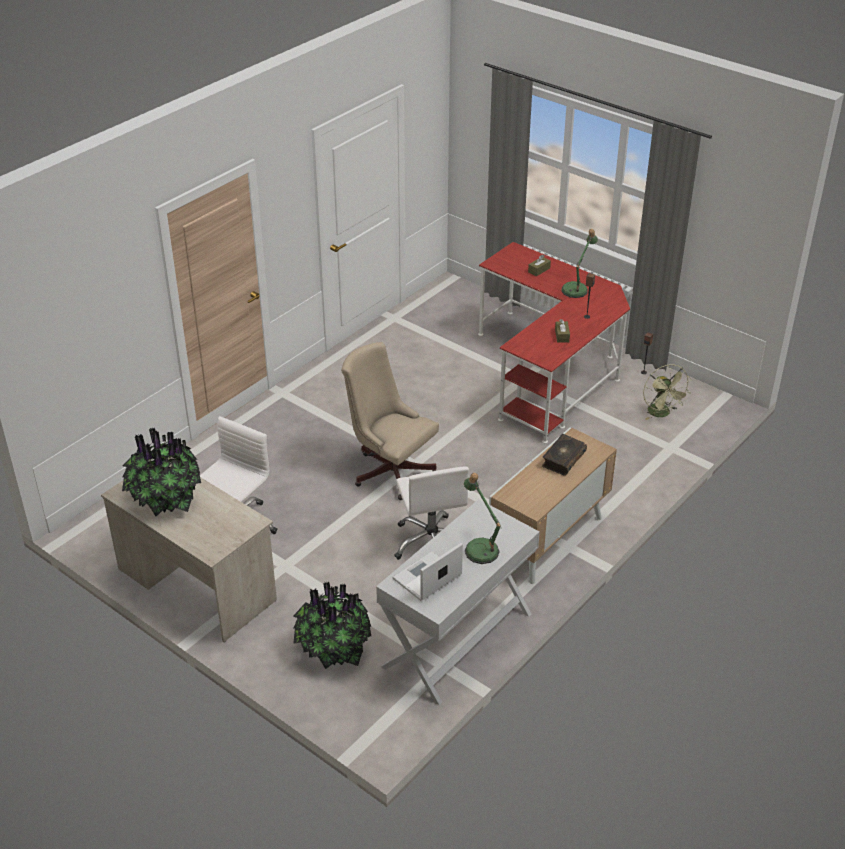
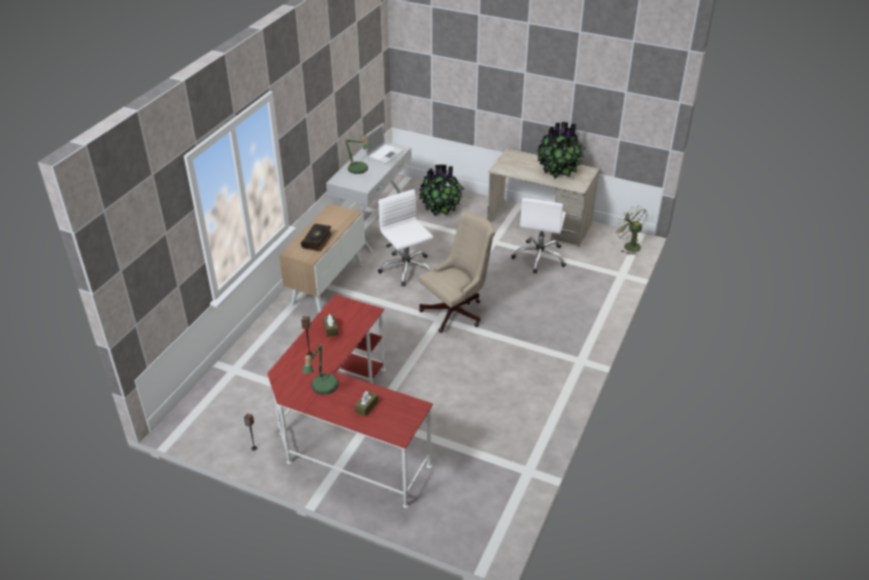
camera: 165 degrees right, 0 degrees up
beige office chair [341,342,439,500] -> beige office chair turned 60 degrees counterclockwise [419,212,495,333]
green fan [643,364,692,420] -> green fan moved to [614,205,647,256]

